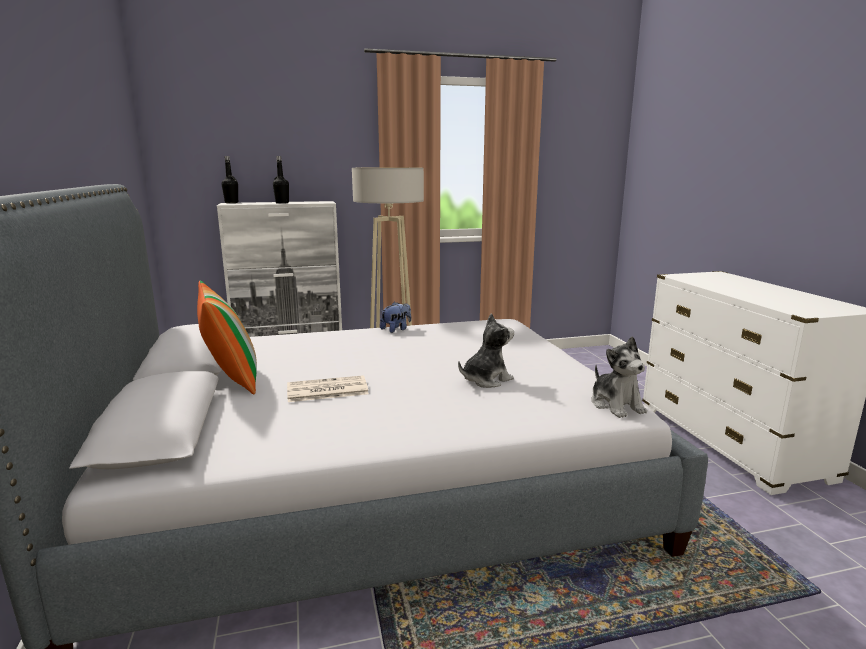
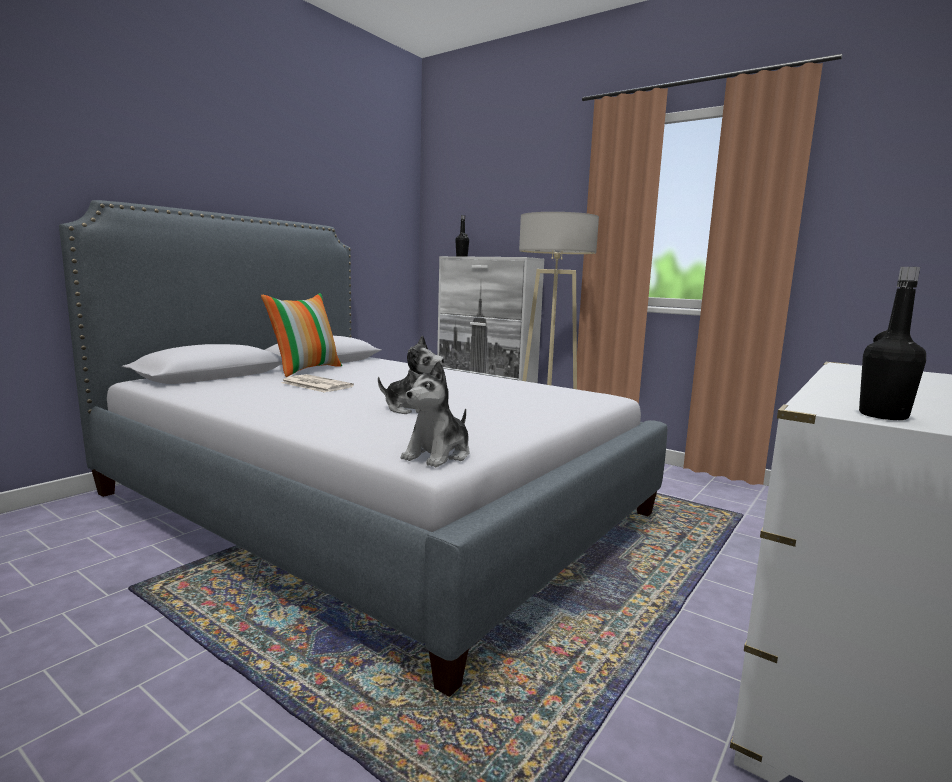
camera: 50 degrees right, 5 degrees down
black bottle [273,156,289,204] -> black bottle moved to [859,267,926,420]
plush toy [380,302,411,333] -> none

